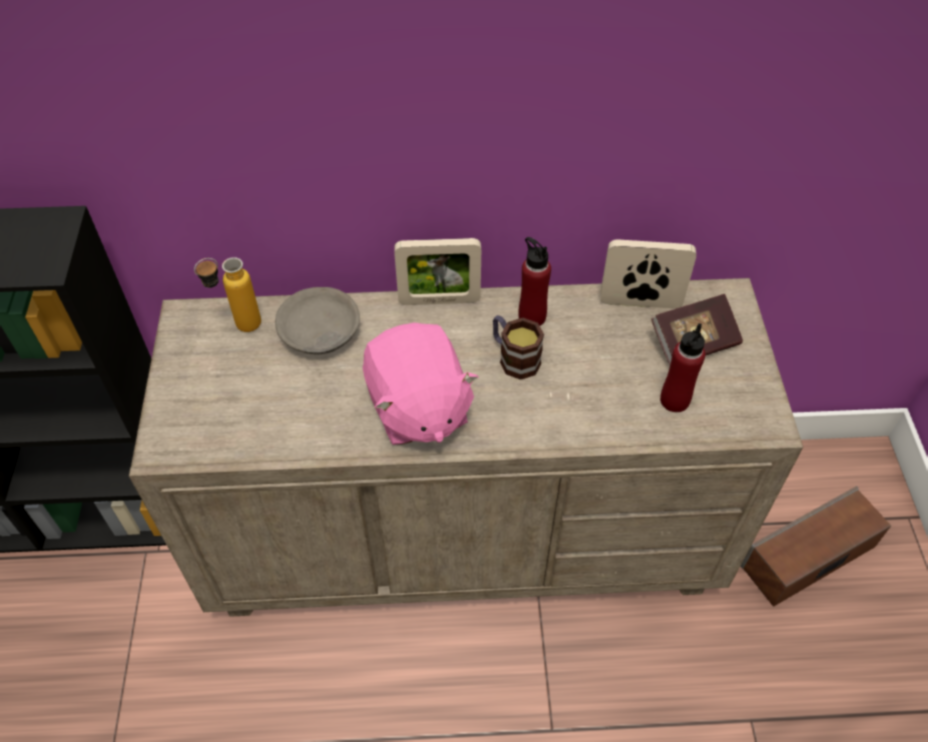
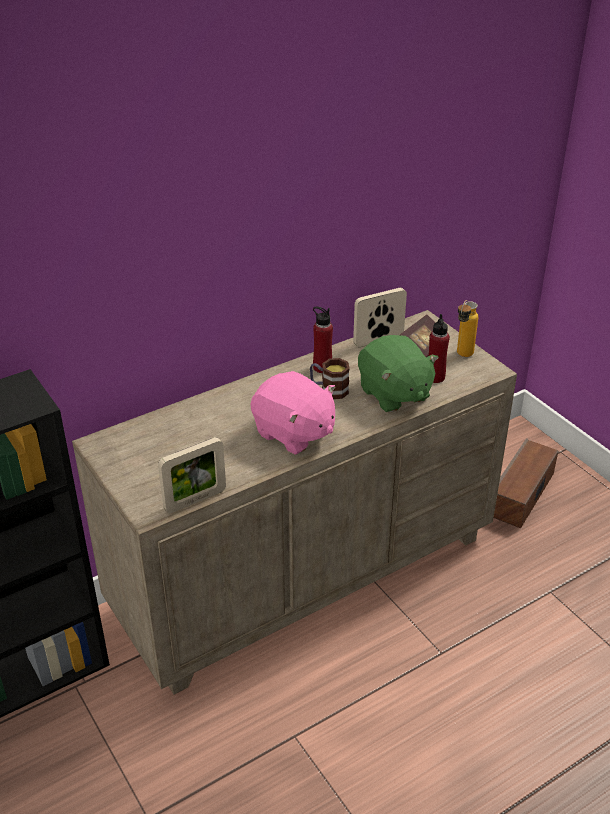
camera: 30 degrees left, 15 degrees down
bottle [194,257,261,332] -> bottle moved to [457,300,478,357]
grey bowl [275,287,360,354] -> none
picture frame [394,238,481,305] -> picture frame moved to [158,437,226,513]
none -> green plush toy [358,335,439,412]

